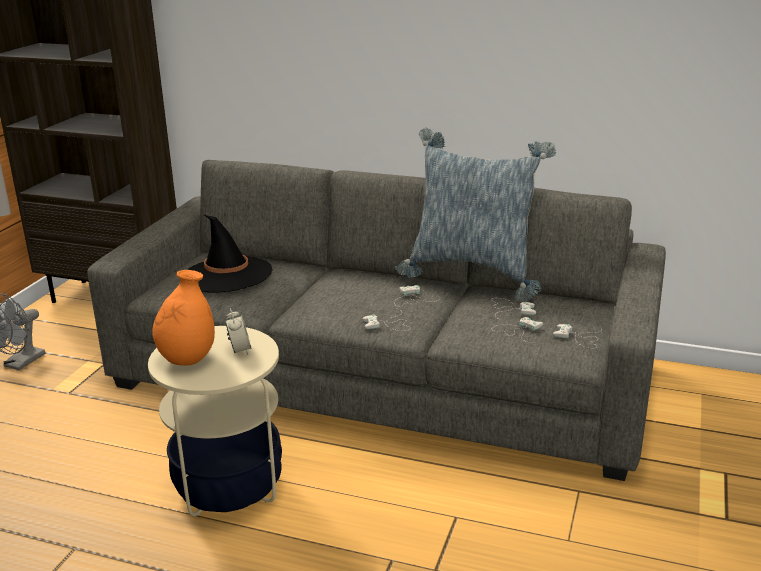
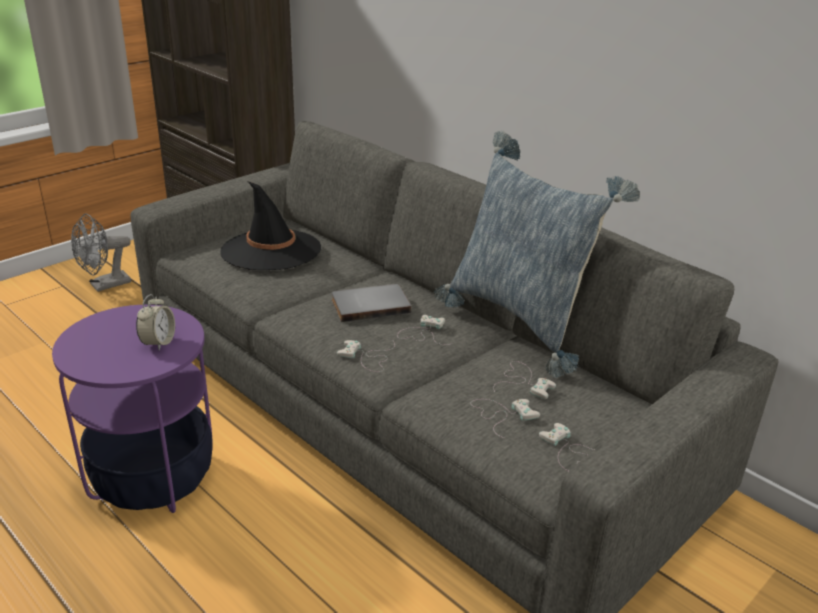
camera: 25 degrees right, 5 degrees up
beige side table [148,326,282,517] -> purple side table [52,305,213,513]
orange vase [152,270,215,366] -> none
none -> grey book [332,284,412,322]

